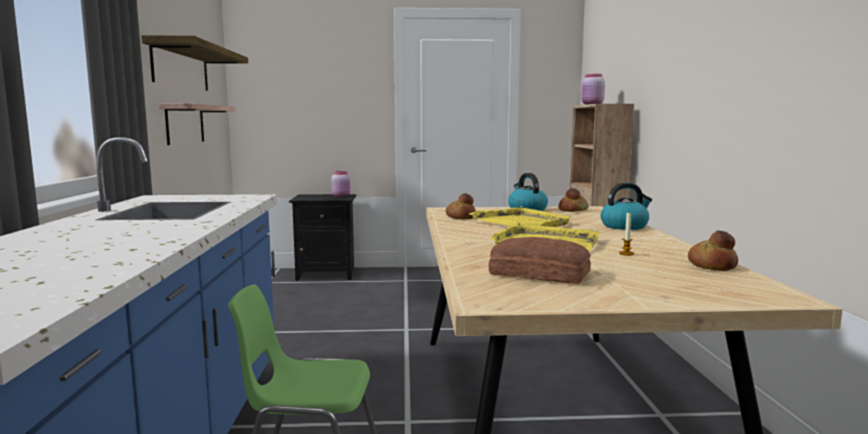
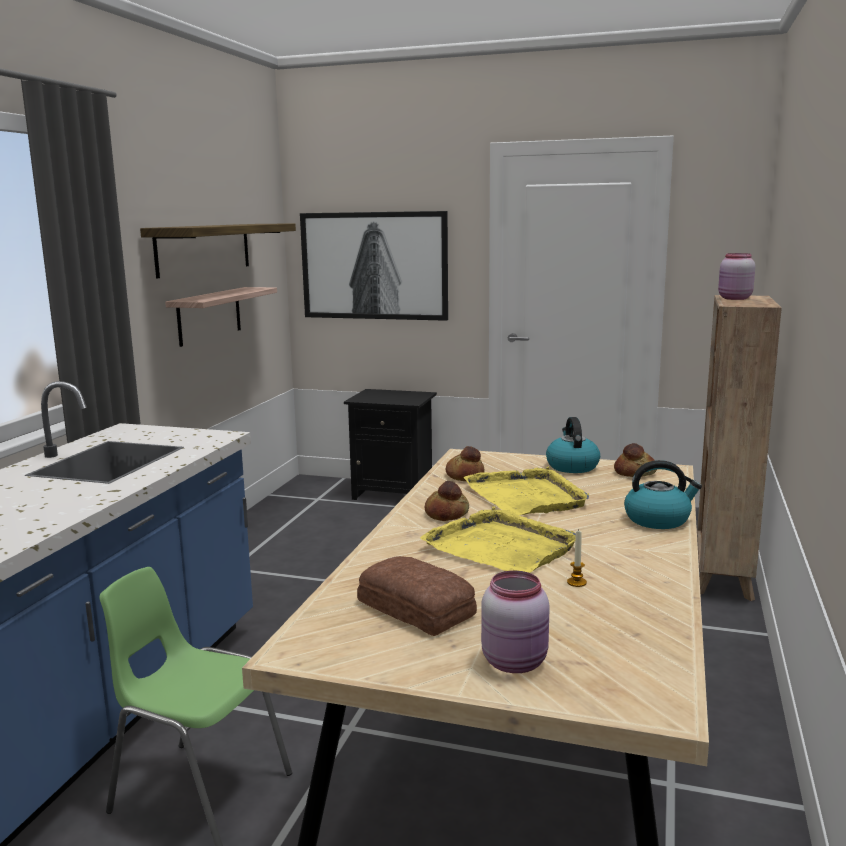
camera: 20 degrees right, 5 degrees up
pink jar [331,171,350,197] -> pink jar moved to [481,571,550,673]
bread [688,231,738,271] -> bread moved to [425,481,469,521]
none -> picture [300,211,448,321]

